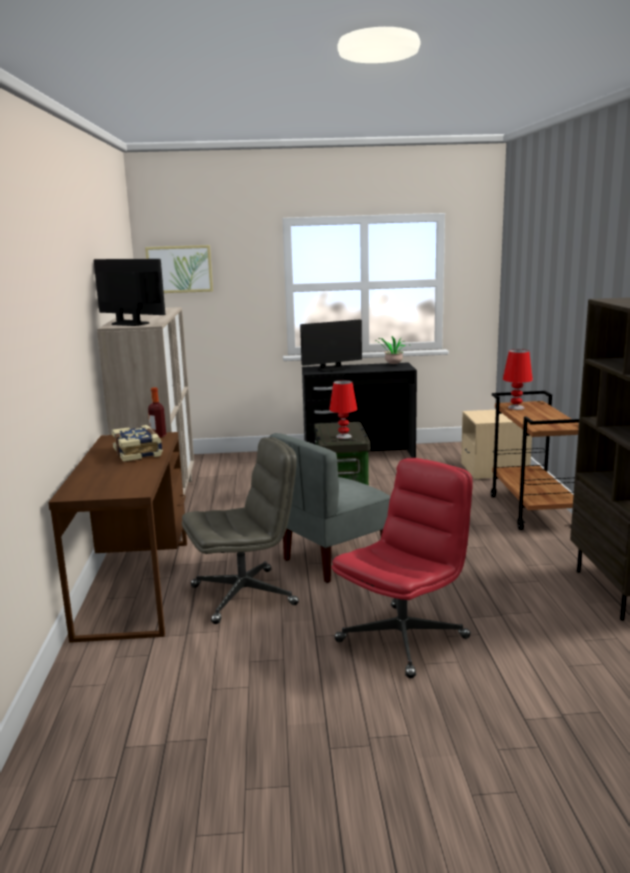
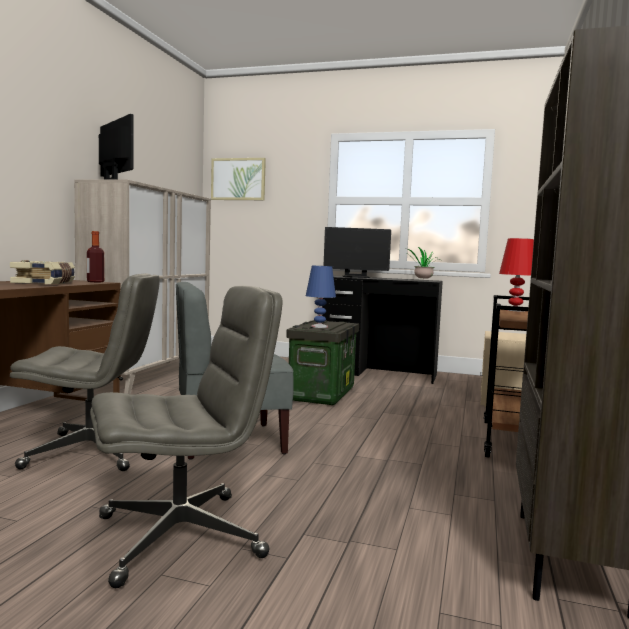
camera: 20 degrees right, 10 degrees down
red table lamp [329,380,357,439] -> blue table lamp [306,266,336,328]
red office chair [331,458,473,678] -> grey office chair [90,286,283,588]

